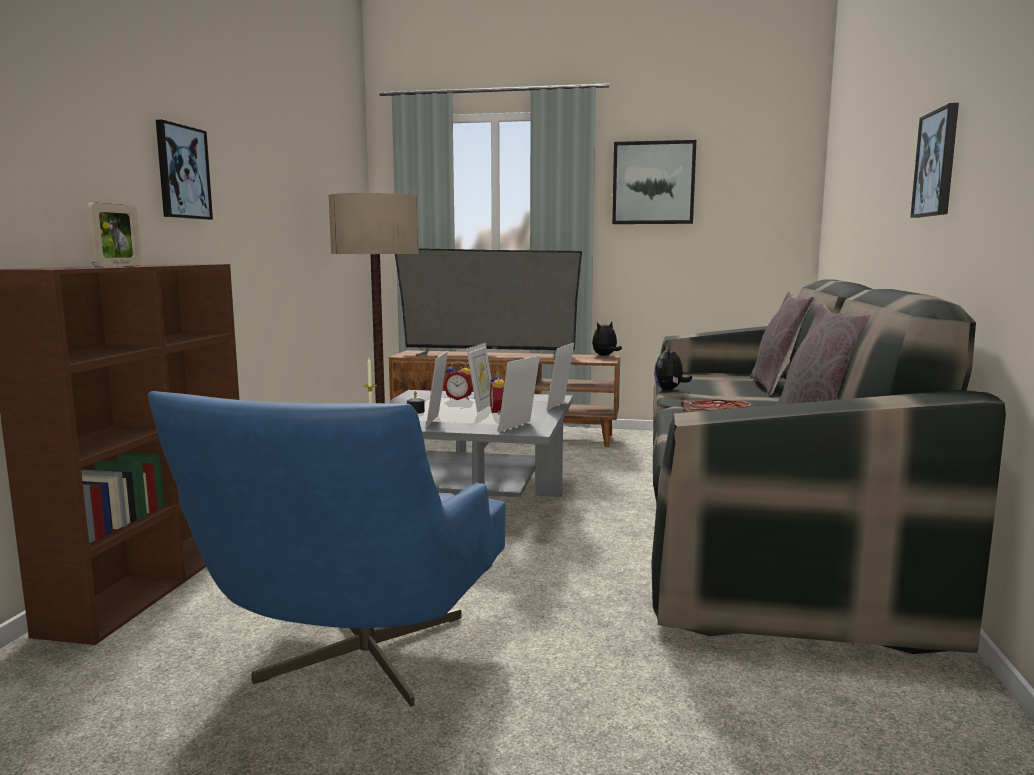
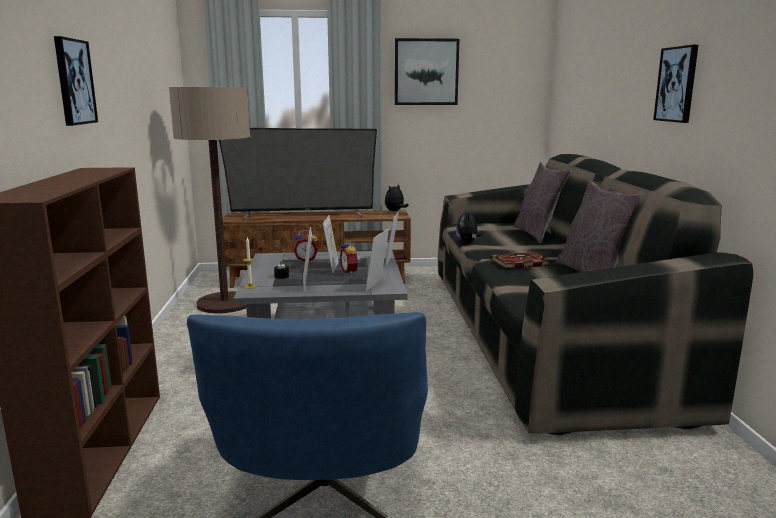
camera: 15 degrees left, 5 degrees up
picture frame [86,203,142,267] -> none

